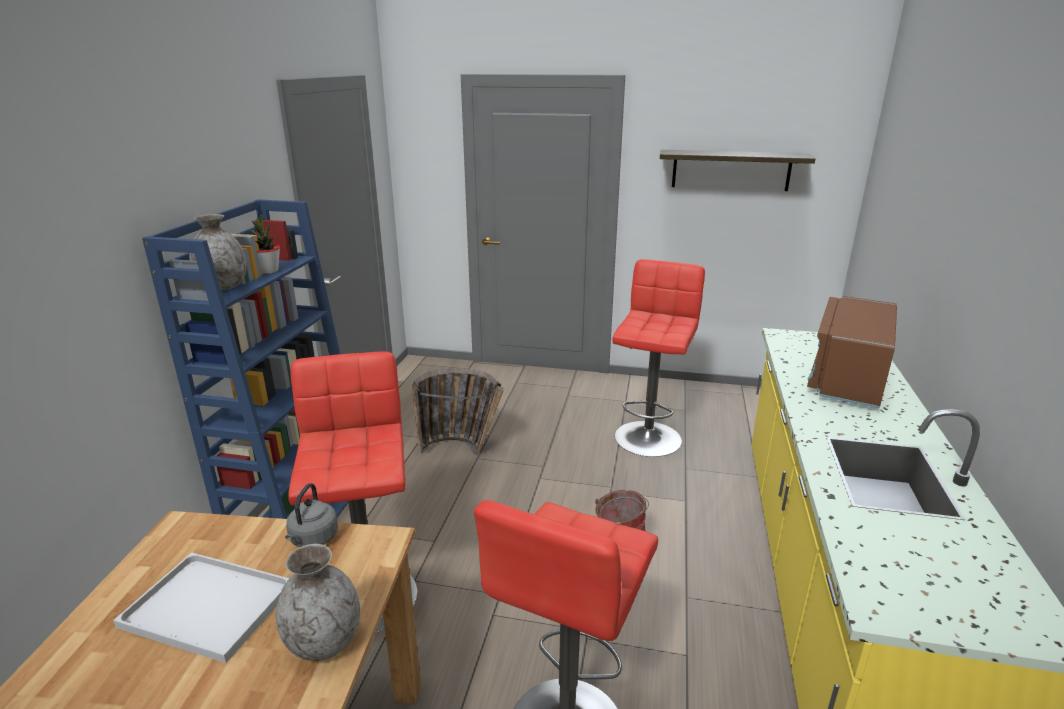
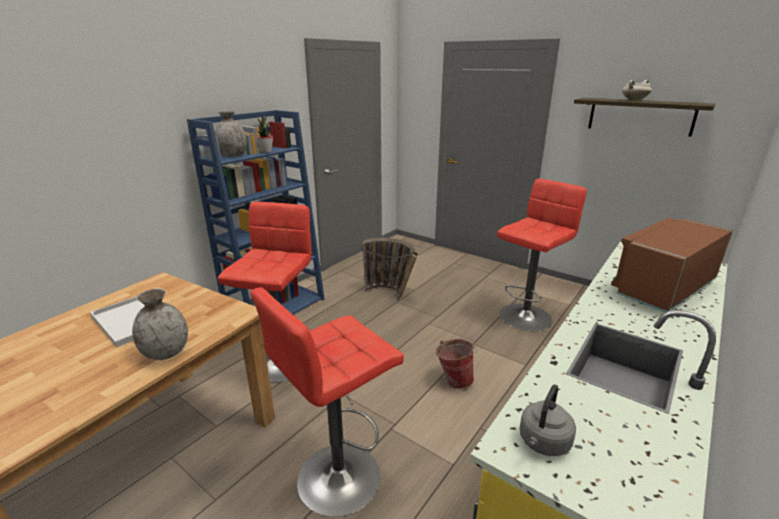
camera: 25 degrees right, 0 degrees up
grey kettle [285,483,338,547] -> grey kettle moved to [519,384,576,456]
none -> white cooking pot [622,80,652,101]

